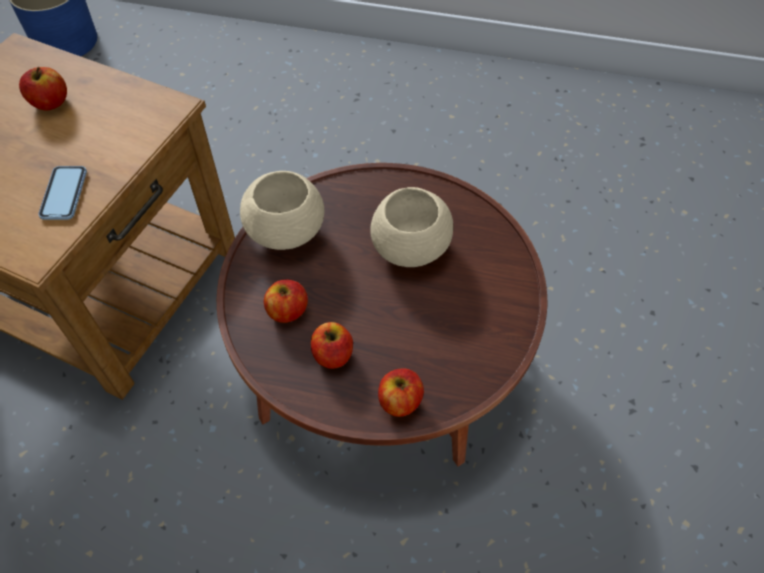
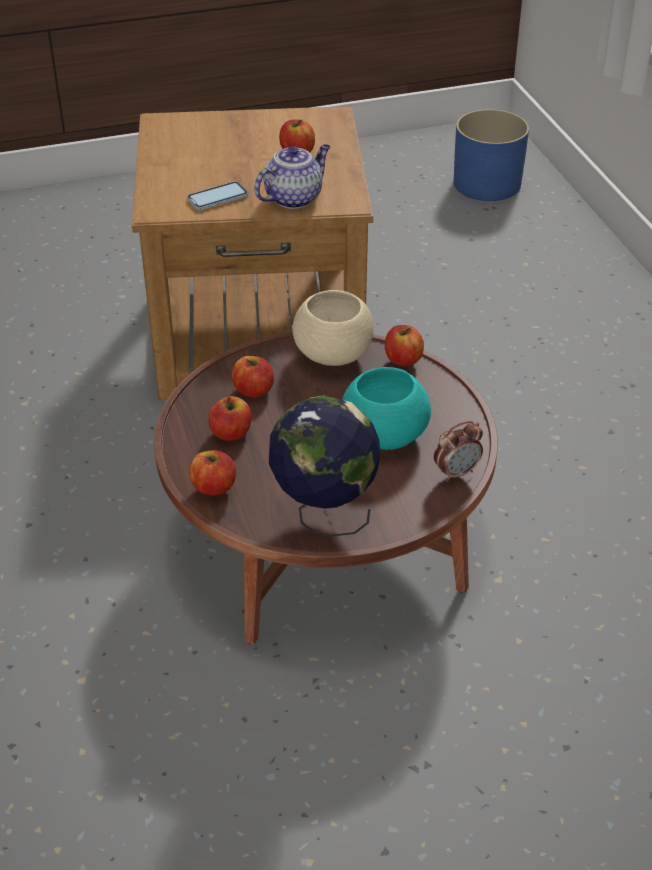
camera: 60 degrees right, 15 degrees down
beige bowl [370,187,453,267] -> turquoise bowl [342,367,431,450]
none -> teapot [254,144,330,209]
none -> globe [269,395,380,537]
none -> apple [385,325,424,366]
none -> alarm clock [434,421,483,482]

